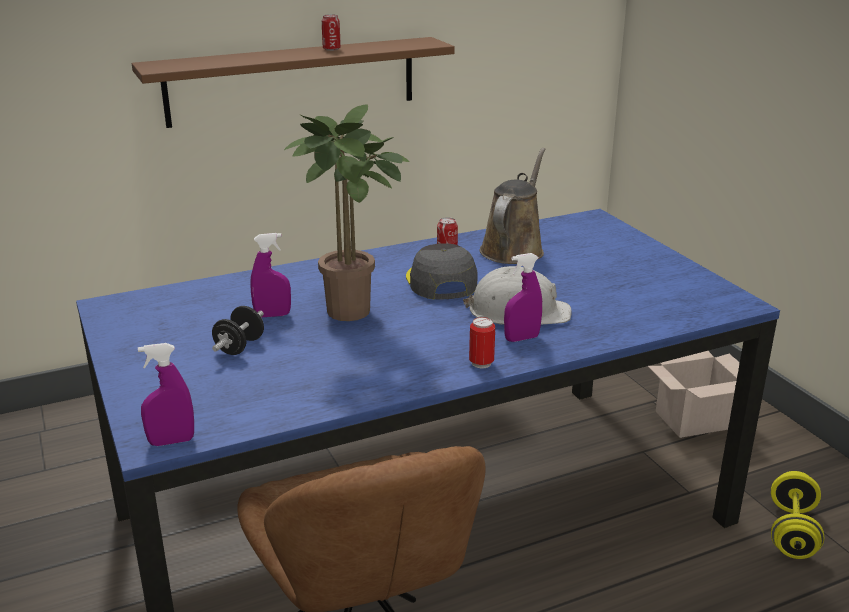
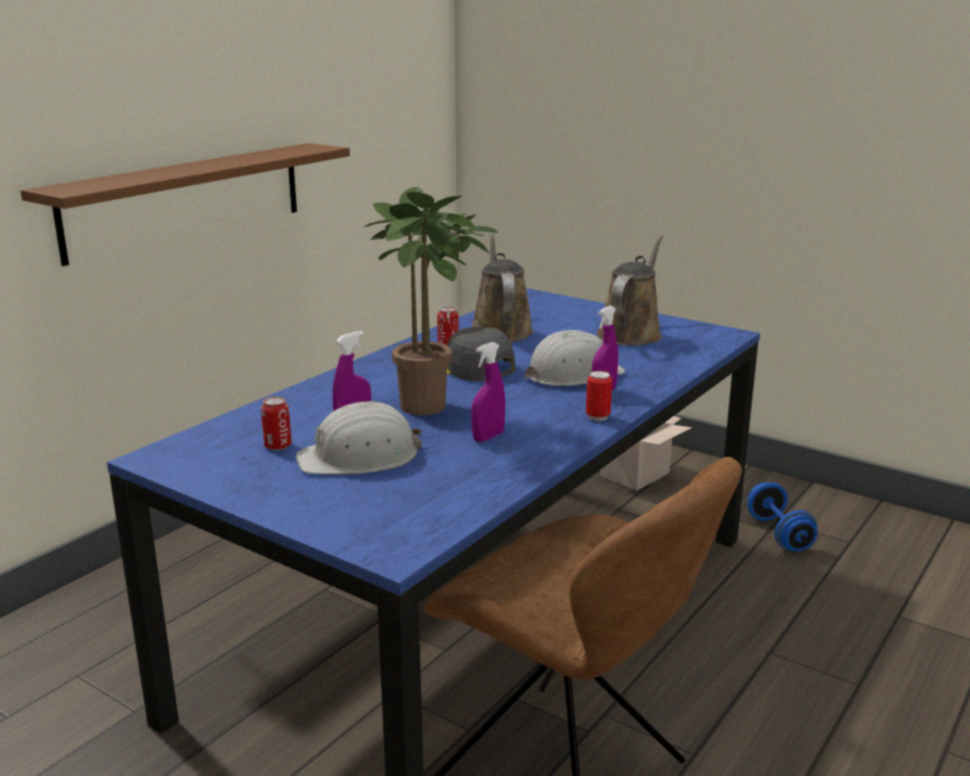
camera: 30 degrees left, 5 degrees down
purple spray bottle [138,343,194,446] -> purple spray bottle moved to [471,342,505,442]
black dumbbell [212,306,264,355] -> white hard hat [296,401,422,475]
can [322,14,341,51] -> can moved to [261,396,292,450]
yellow dumbbell [771,471,824,559] -> blue dumbbell [747,482,818,552]
none -> brown watering can [596,235,663,346]

